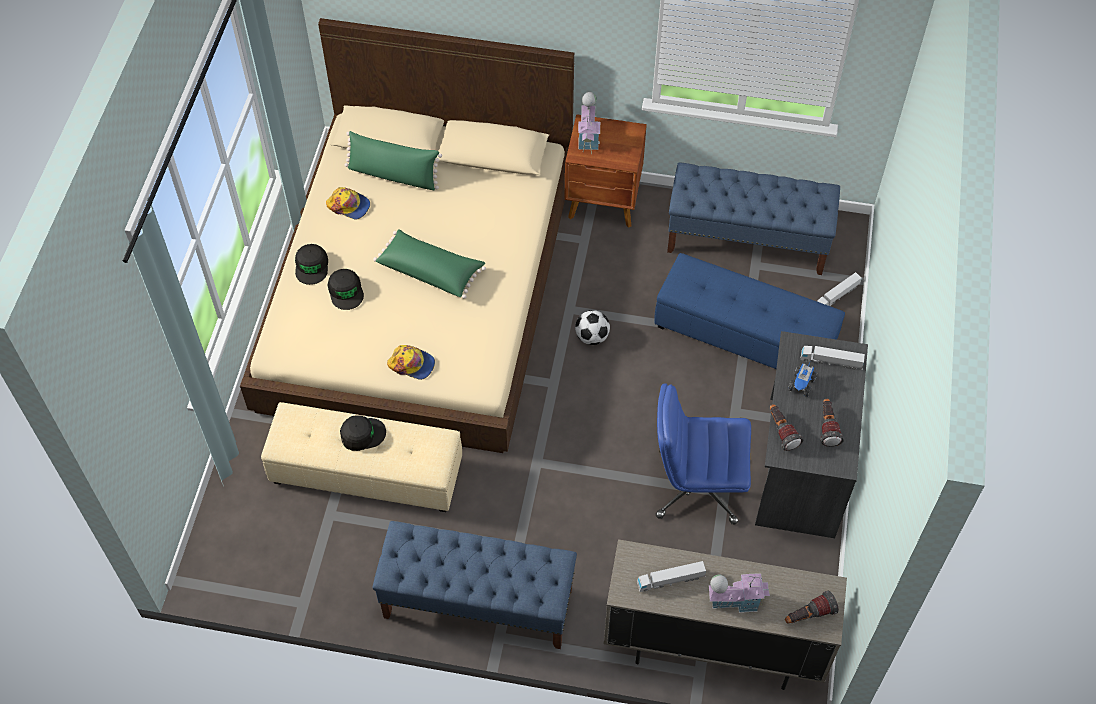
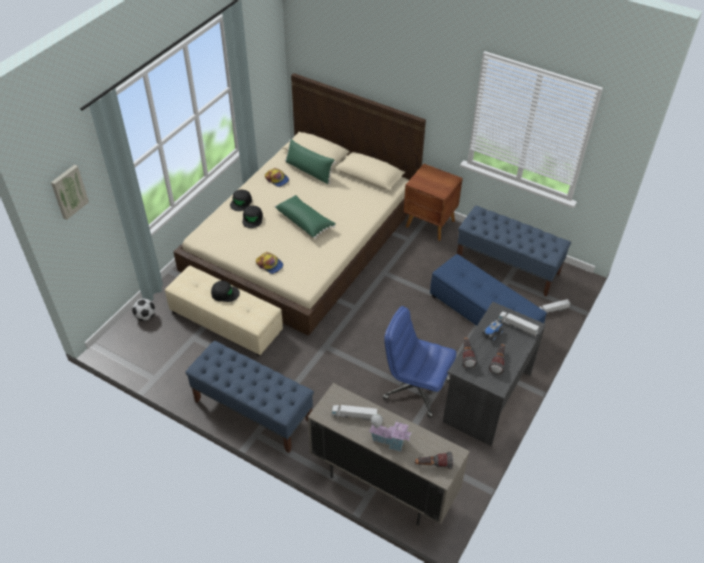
camera: 20 degrees right, 10 degrees down
football [575,310,610,345] -> football moved to [132,298,155,321]
toy house [578,92,600,154] -> none
none -> picture [51,165,89,220]

